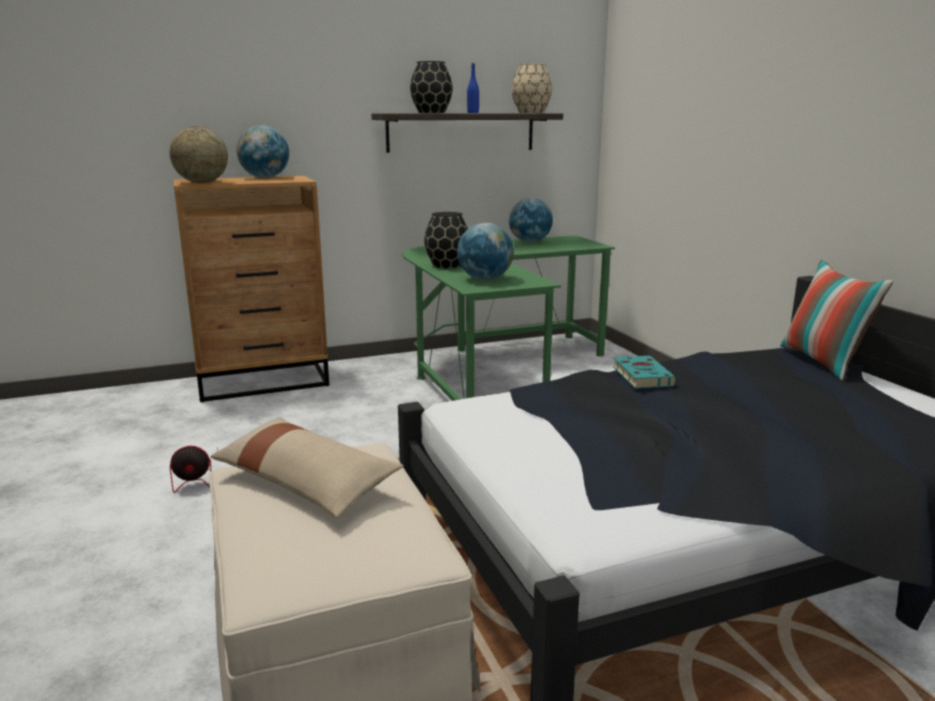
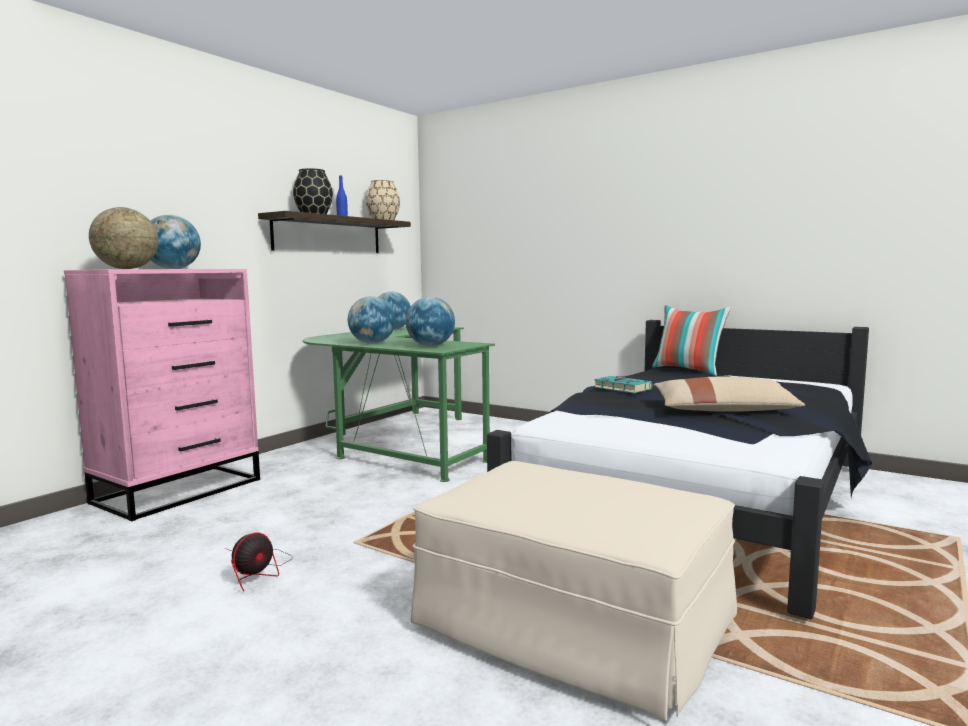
camera: 35 degrees left, 10 degrees down
brown dresser [174,175,329,402] -> pink dresser [64,269,260,521]
beige pillow [210,417,404,518] -> beige pillow moved to [654,377,805,412]
black vase [424,212,468,268] -> globe [348,296,395,344]

